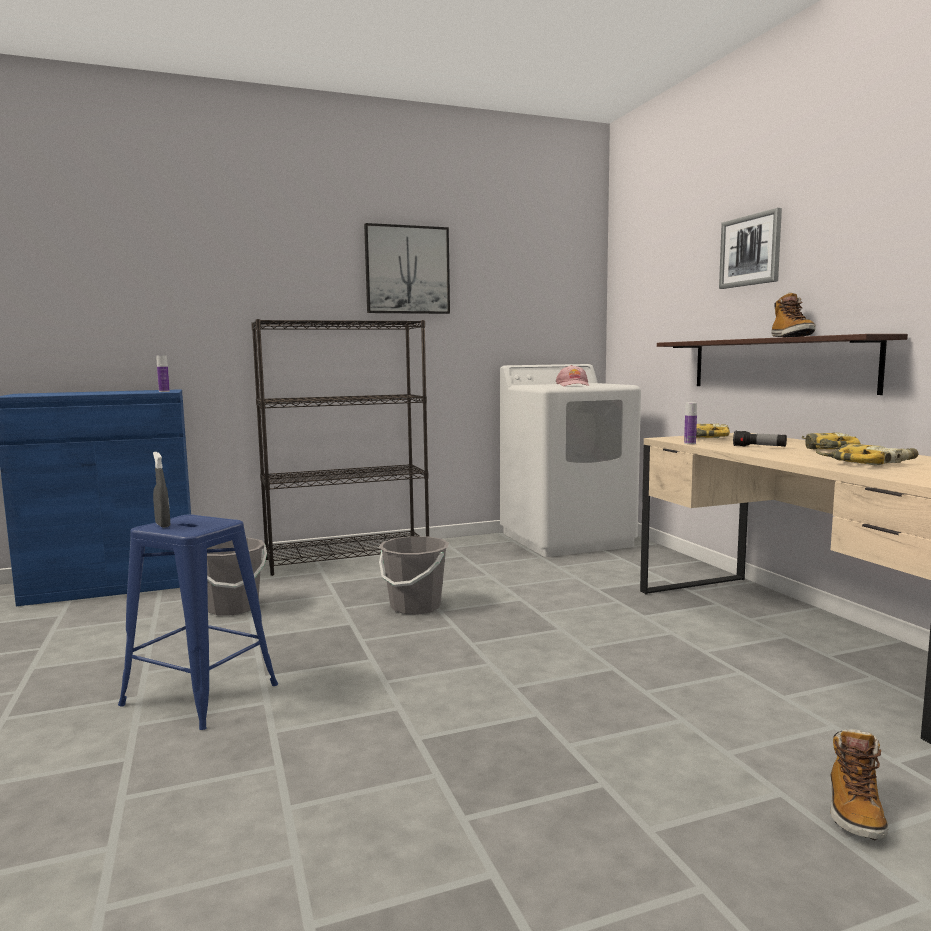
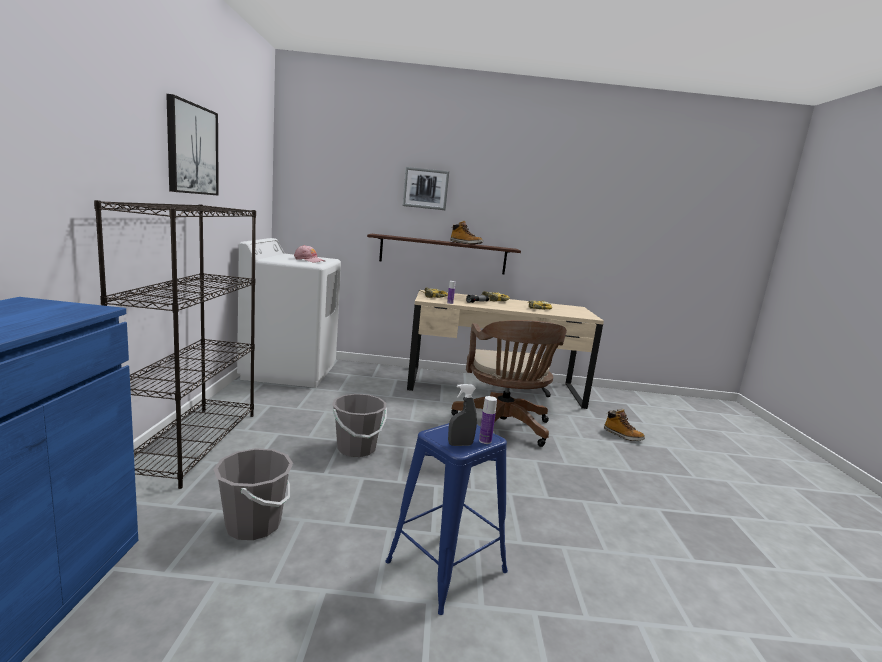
camera: 70 degrees left, 5 degrees up
bottle [156,355,170,392] -> bottle moved to [479,396,497,444]
none -> brown office chair [451,320,567,447]

